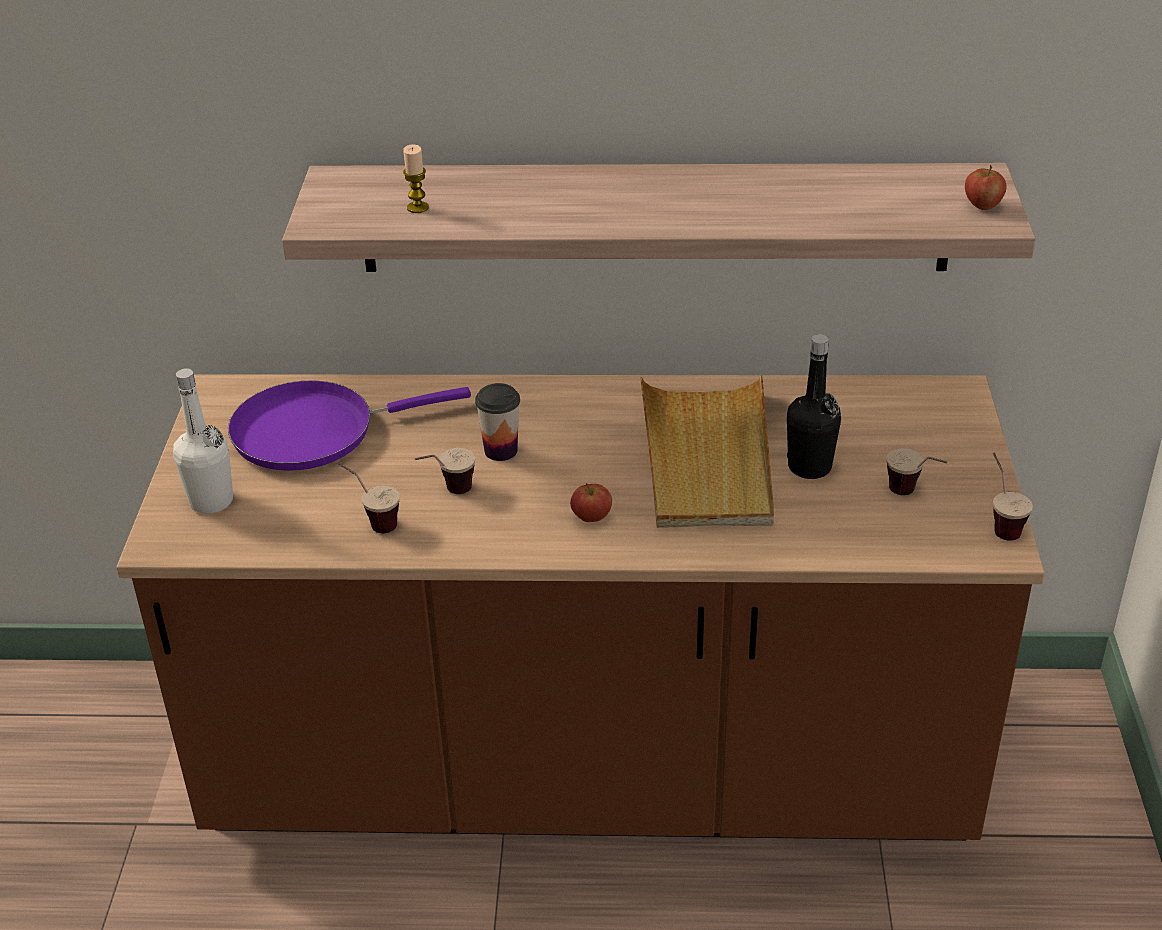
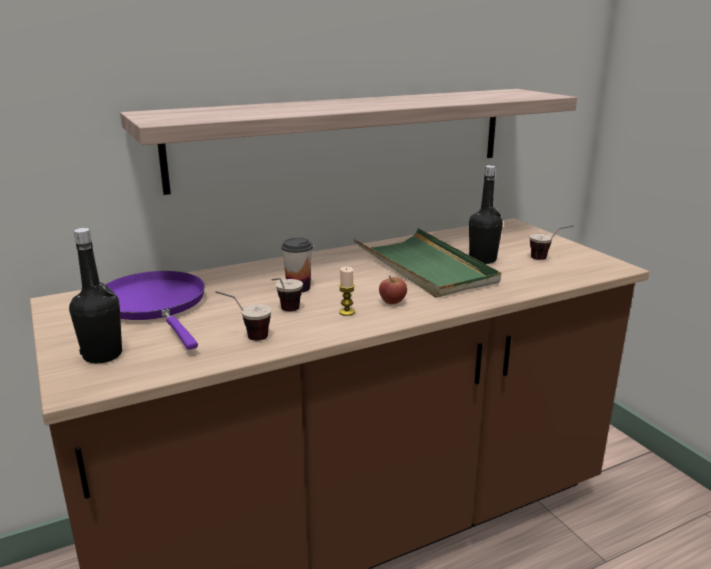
camera: 30 degrees left, 15 degrees down
white bottle [173,368,233,514] -> black bottle [69,228,122,363]
purple frying pan [228,380,471,471] -> purple frying pan turned 105 degrees clockwise [105,271,205,350]
candle [403,144,429,213] -> candle moved to [339,266,355,316]
beige tray [640,375,774,528] -> green tray [354,228,501,298]
apple [965,165,1007,210] -> none
cup [993,453,1033,541] -> none

